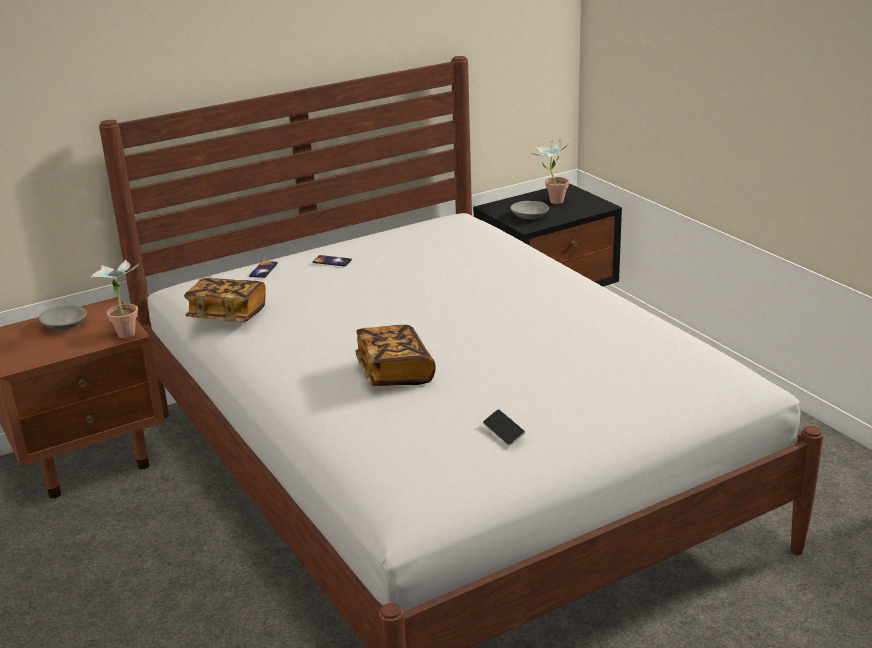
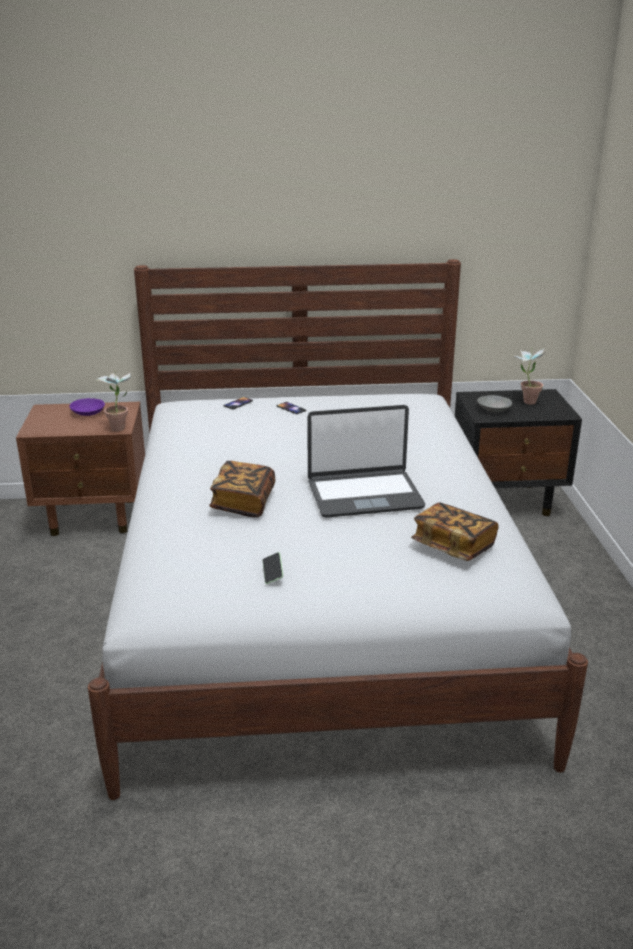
camera: 25 degrees right, 0 degrees up
grey bowl [39,305,87,330] -> purple bowl [69,398,105,416]
book [184,278,266,322] -> book moved to [411,502,499,561]
none -> laptop [307,405,425,518]

